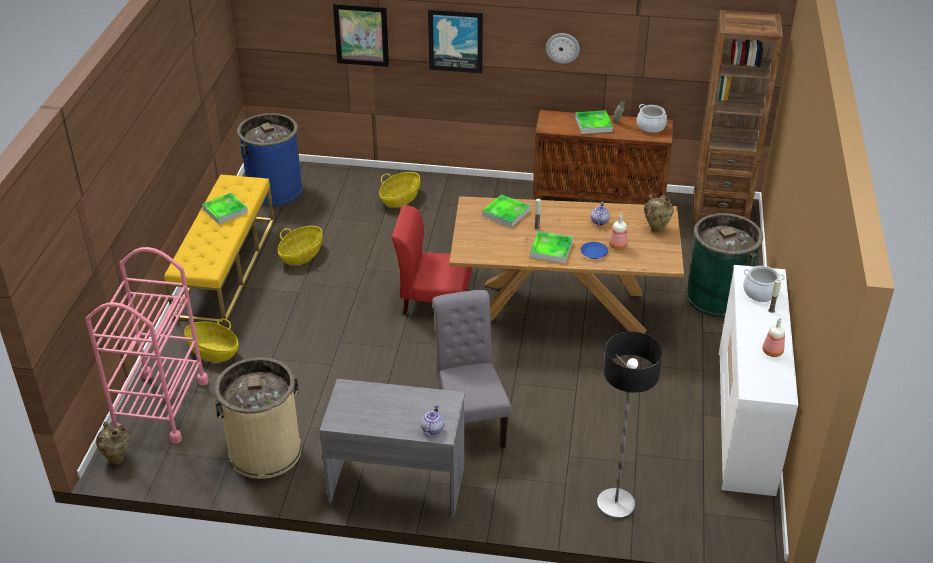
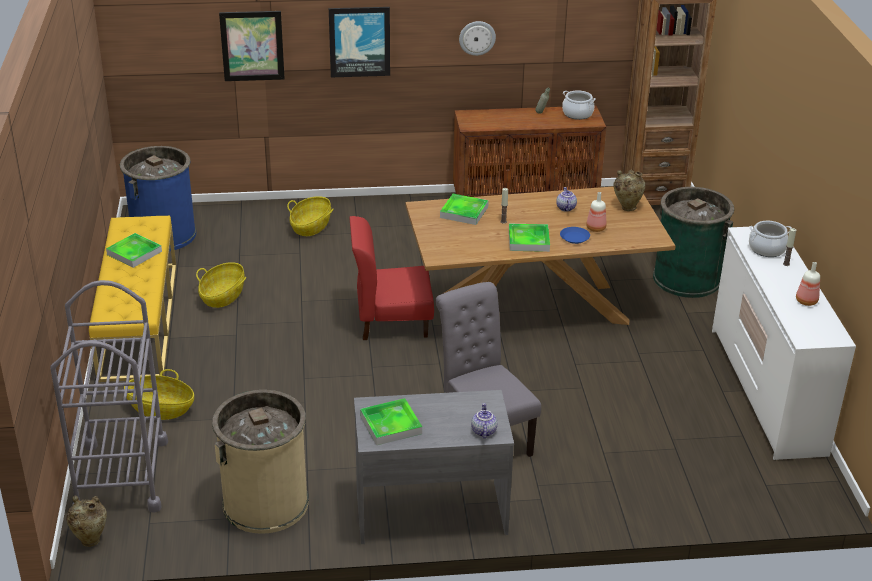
camera: 15 degrees left, 5 degrees down
pink cart [86,247,208,444] -> grey cart [50,280,168,513]
tray [575,110,613,134] -> tray moved to [360,398,422,445]
floor lamp [597,331,663,520] -> none

